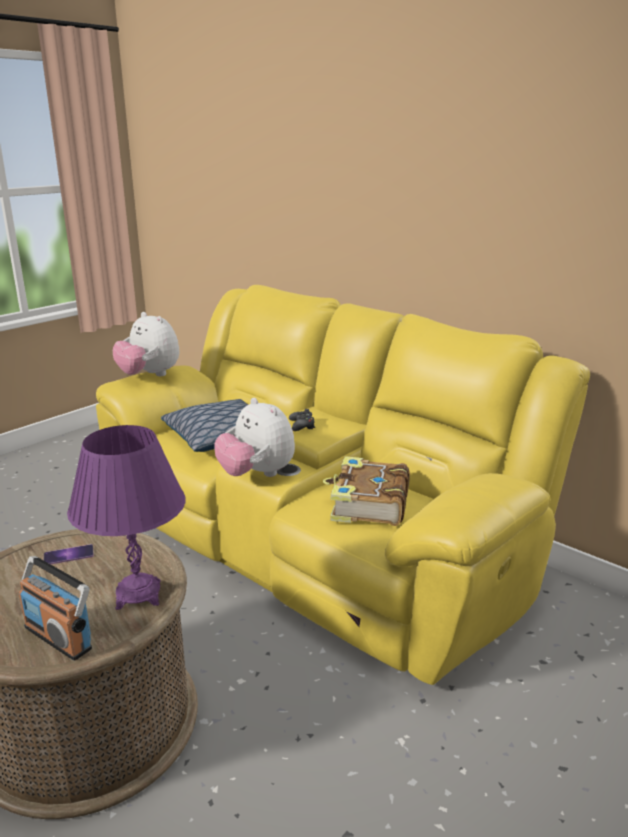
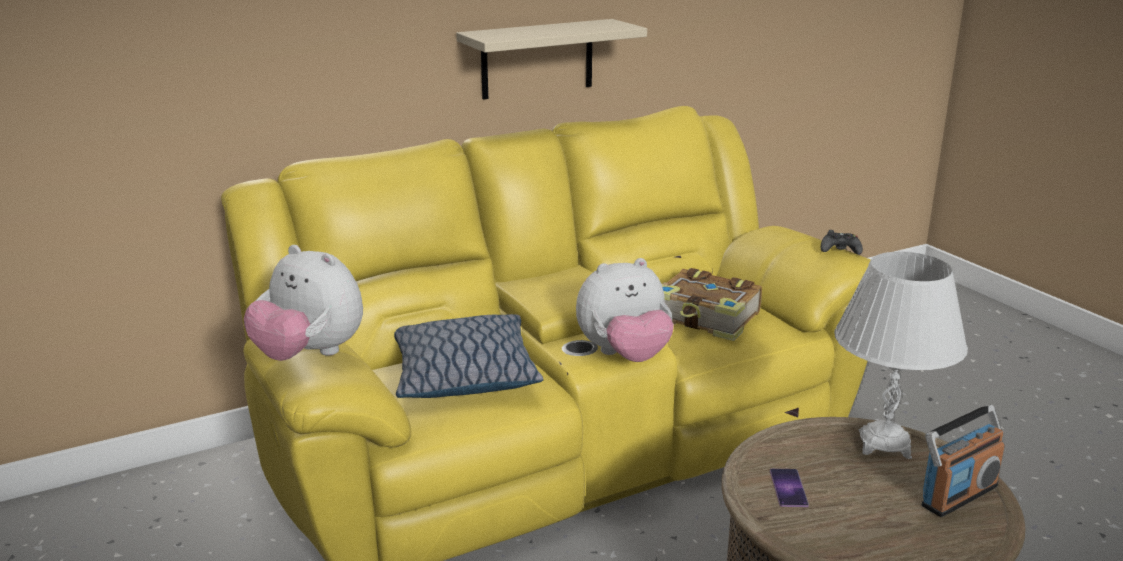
camera: 70 degrees left, 0 degrees up
purple table lamp [67,425,186,610] -> white table lamp [834,252,968,459]
plush toy [113,312,180,376] -> plush toy turned 60 degrees clockwise [244,245,363,361]
black game controller [289,409,315,431] -> black game controller moved to [821,230,863,255]
none -> beige shelf [456,19,647,99]

